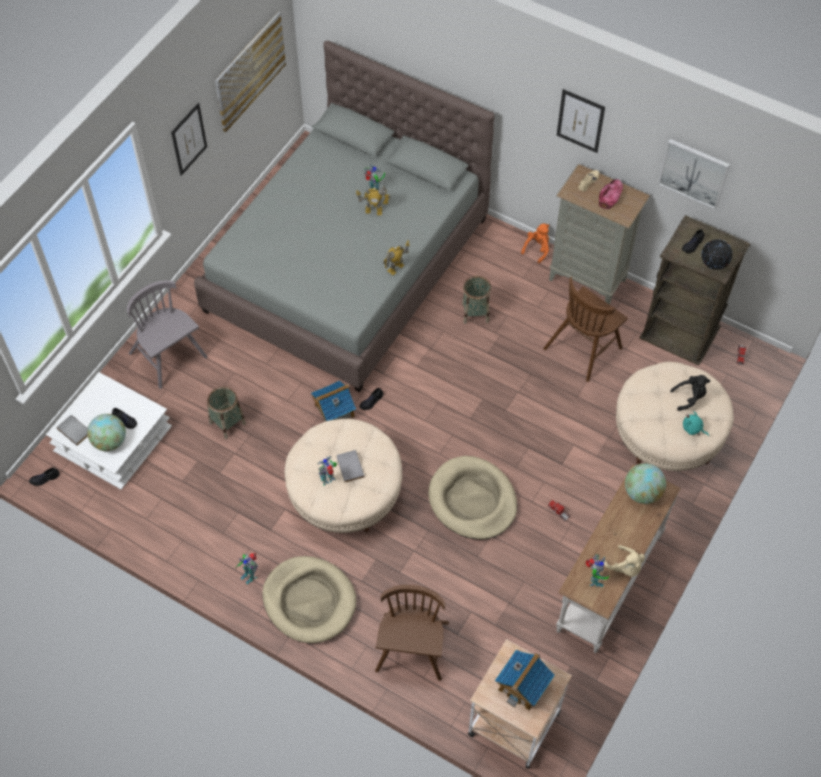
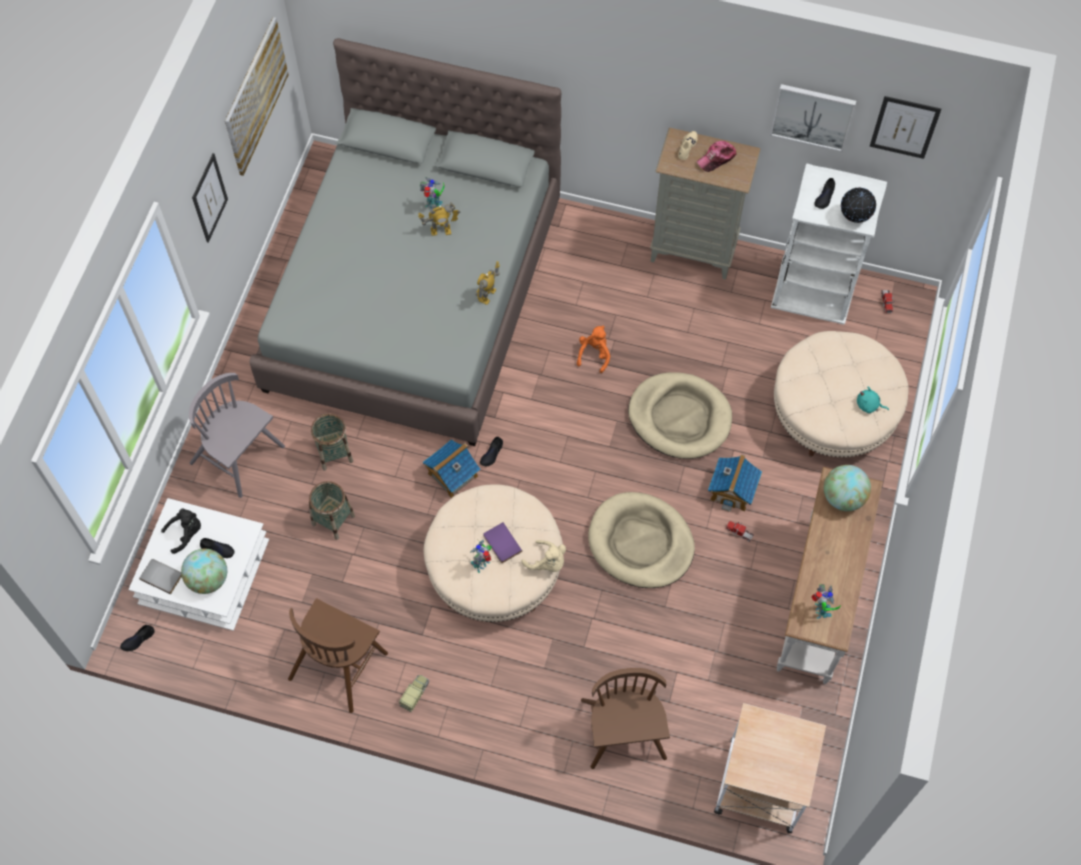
camera: 15 degrees left, 5 degrees up
toy robot [236,553,258,584] -> toy truck [399,675,429,712]
beige dog bed [262,556,356,643] -> beige dog bed moved to [628,372,732,459]
grey book [337,450,365,482] -> purple book [483,522,522,563]
basket [462,275,492,324] -> basket moved to [311,413,353,471]
toy house [495,650,555,710] -> toy house moved to [708,454,762,512]
orange plush toy [521,224,549,263] -> orange plush toy moved to [577,325,610,373]
brown chair [543,277,628,382] -> brown chair moved to [288,598,388,713]
picture [557,89,605,153] -> picture moved to [870,96,941,159]
cap [599,179,623,209] -> cap turned 135 degrees counterclockwise [697,141,737,172]
beige plush toy [604,545,645,577] -> beige plush toy moved to [522,540,566,572]
brown bookcase [640,215,750,365] -> white bookcase [771,163,887,324]
black plush toy [670,375,710,411] -> black plush toy moved to [161,509,201,554]

